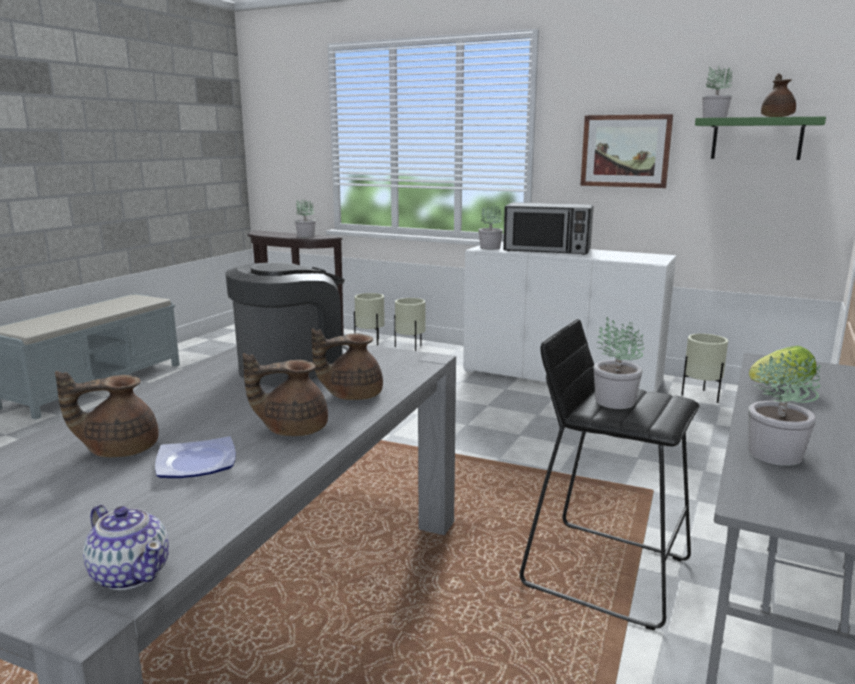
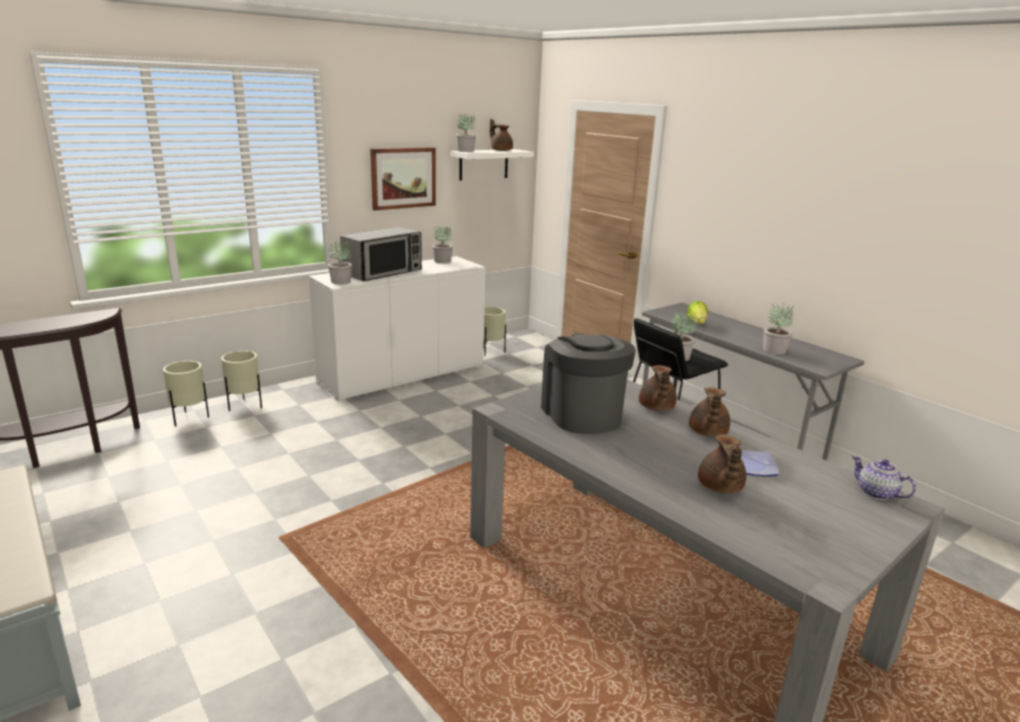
camera: 65 degrees left, 5 degrees up
teapot [83,505,169,590] -> teapot turned 105 degrees counterclockwise [852,455,916,500]
potted plant [295,199,316,237] -> potted plant moved to [432,226,453,263]
green shelf [695,116,826,160] -> white shelf [451,149,534,181]

